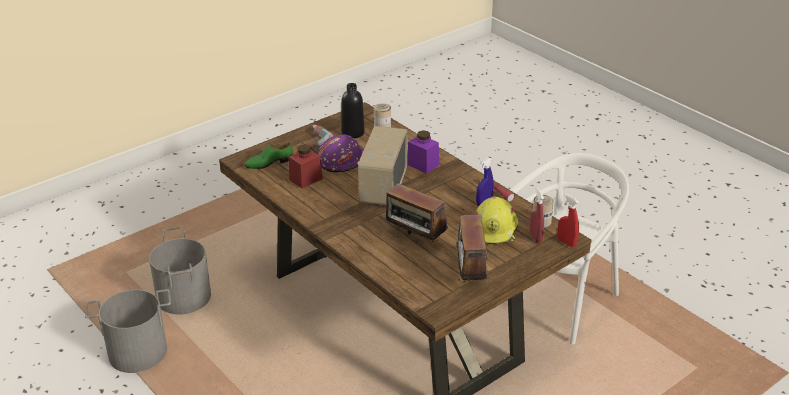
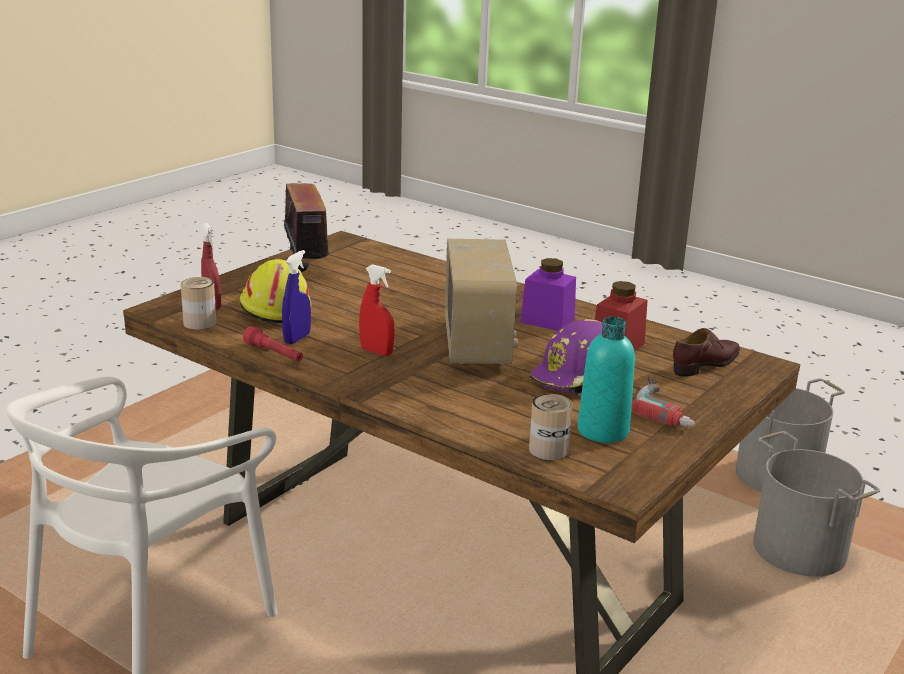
camera: 165 degrees right, 10 degrees down
green shoe [244,143,293,169] -> brown shoe [673,328,740,376]
black bottle [341,83,365,138] -> turquoise bottle [578,317,635,443]
radio [386,182,448,242] -> none
purple jar [407,130,439,174] -> purple jar moved to [520,258,576,331]
red spray bottle [557,194,579,247] -> red spray bottle moved to [359,264,395,356]

